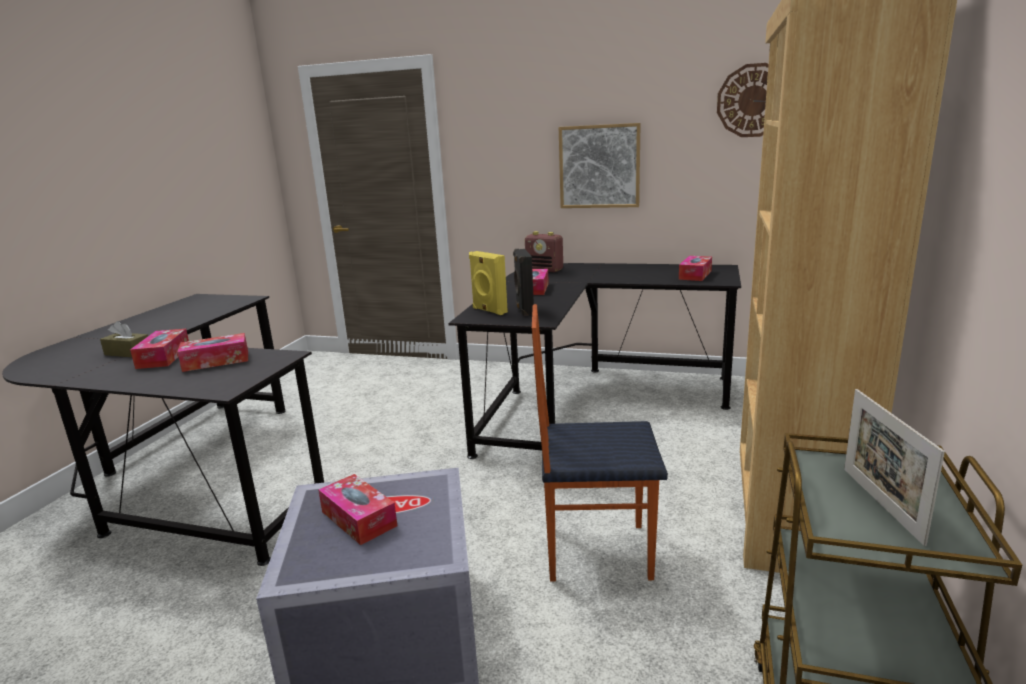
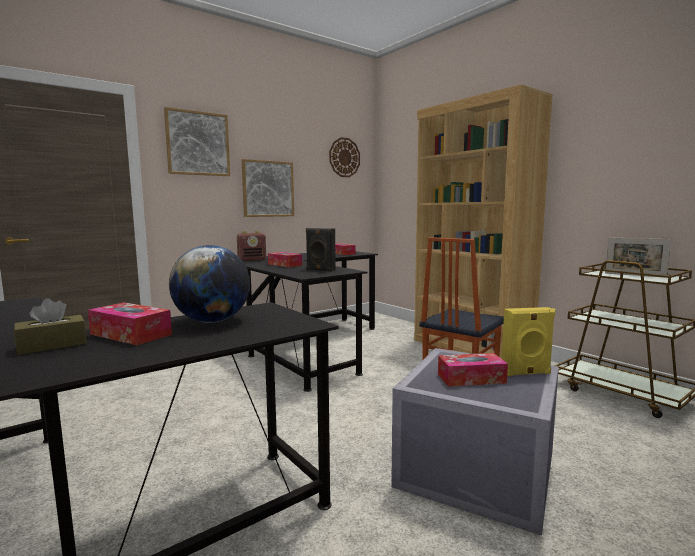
camera: 55 degrees left, 10 degrees down
tissue box [177,333,248,372] -> globe [169,245,250,323]
yellow speaker [469,251,508,315] -> yellow speaker moved to [502,307,555,376]
none -> picture [164,107,230,176]

